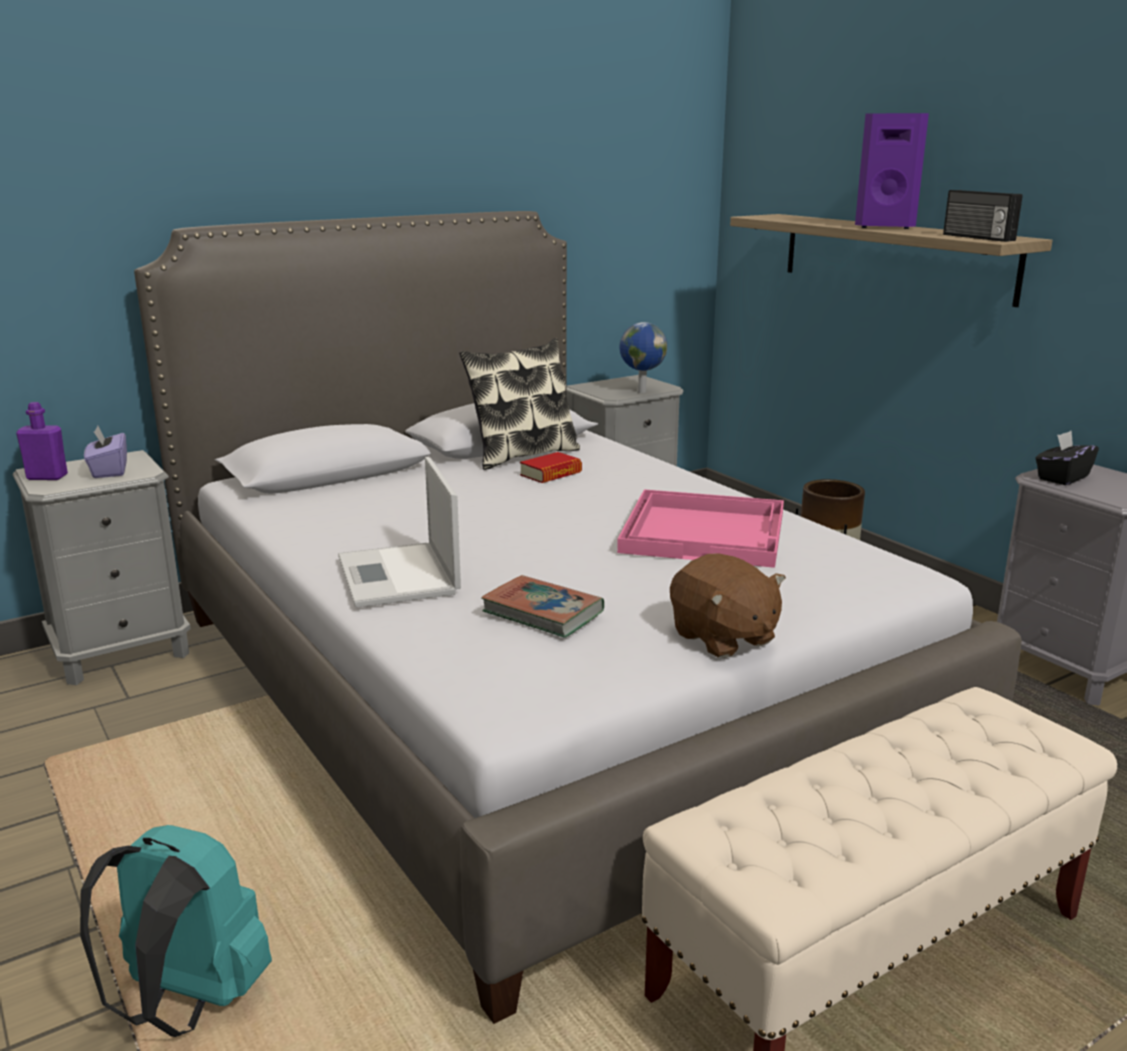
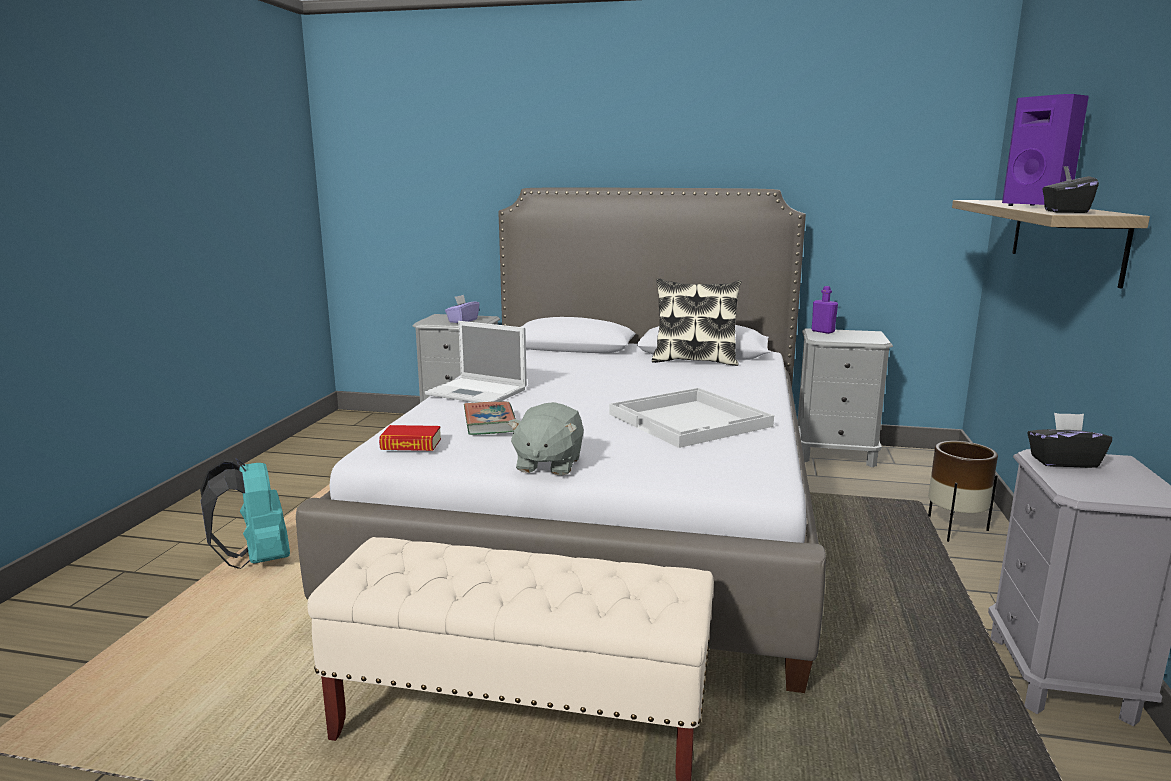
camera: 45 degrees right, 5 degrees down
purple bottle [16,402,68,480] -> purple bottle moved to [812,286,838,334]
laptop [338,457,461,608] -> laptop turned 90 degrees counterclockwise [425,321,527,403]
book [520,452,582,483] -> book moved to [379,425,441,451]
pink tray [617,489,784,568] -> white tray [609,388,774,448]
globe [619,322,667,393] -> none
brown plush toy [670,553,786,658] -> grey plush toy [507,402,584,476]
radio [943,190,1023,242] -> black tissue box [1042,166,1099,213]

